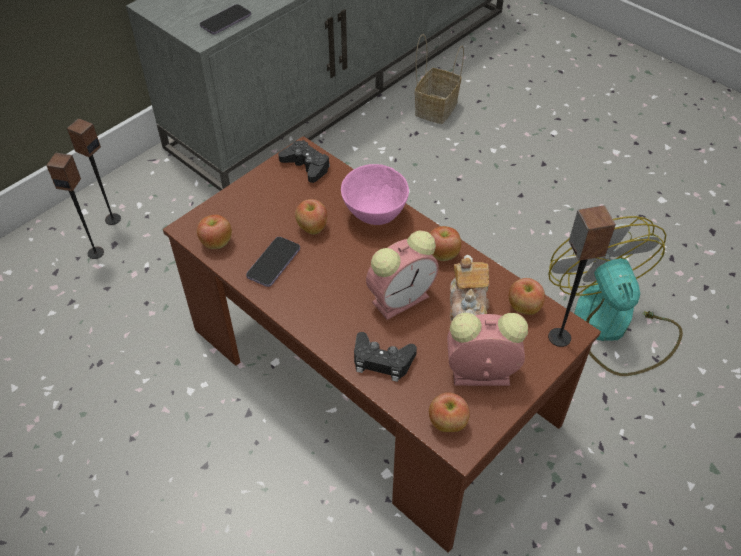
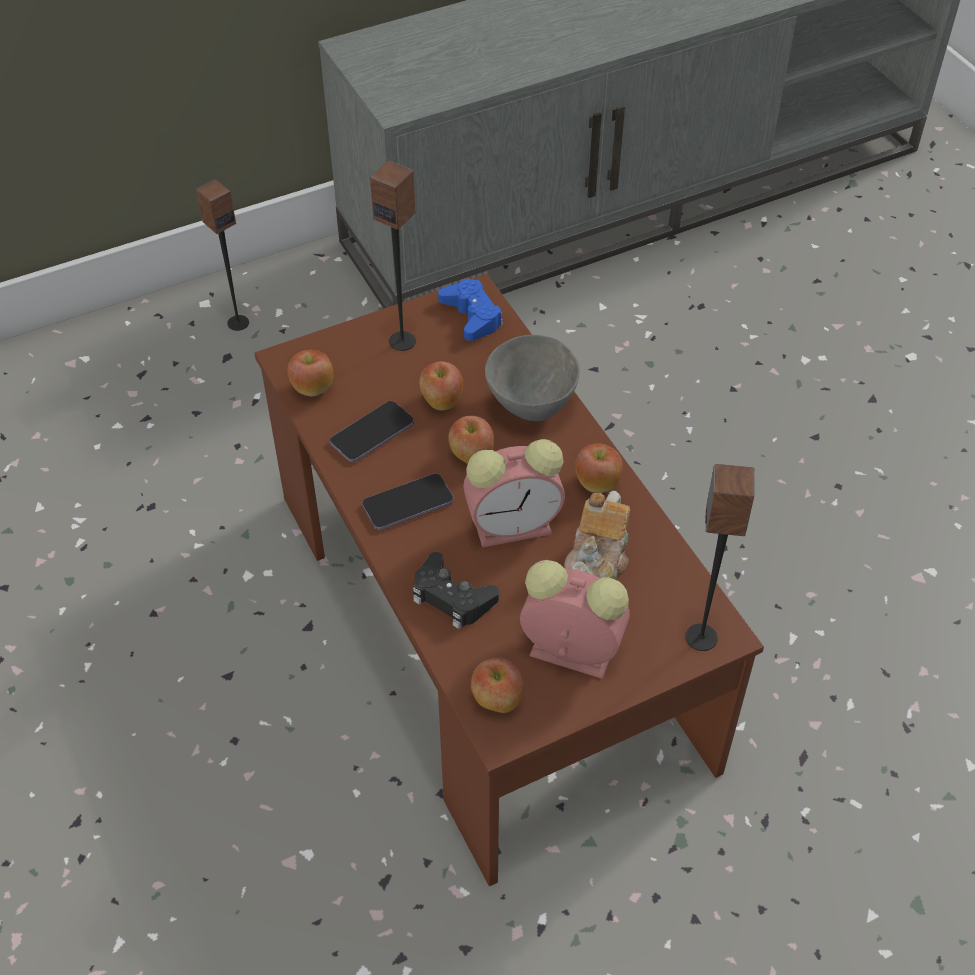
camera: 20 degrees right, 0 degrees up
speaker [46,153,104,259] -> speaker moved to [370,160,416,351]
phone [200,4,251,34] -> phone moved to [362,473,453,530]
black game controller [278,140,330,183] -> blue game controller [438,279,503,341]
pink bowl [341,164,409,225] -> grey bowl [485,335,580,421]
basket [415,34,464,124] -> none
apple [508,278,545,315] -> apple moved to [448,416,494,464]
fan [548,216,683,376] -> none

